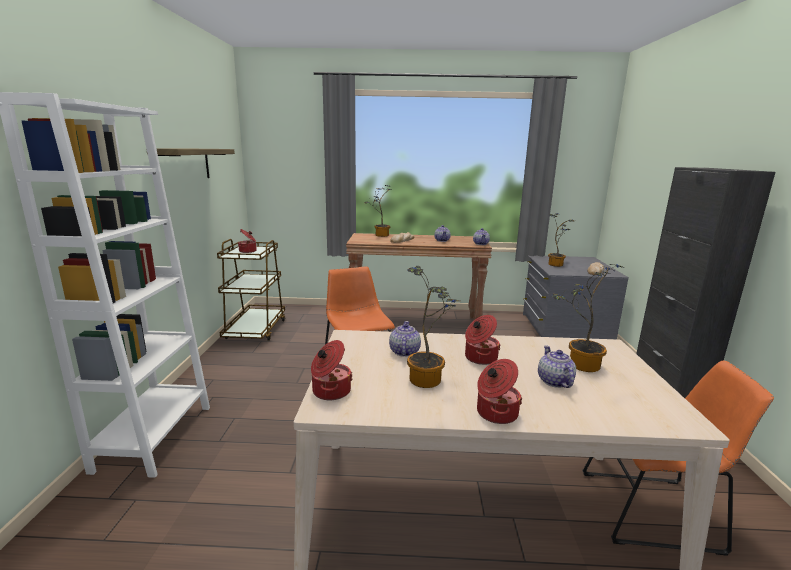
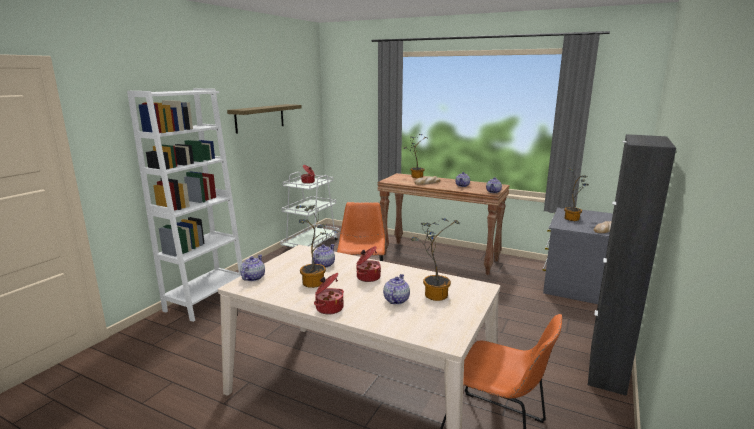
camera: 25 degrees right, 0 degrees up
brown cart [217,239,285,341] -> white cart [280,172,340,248]
cooking pot [311,340,352,400] -> teapot [240,255,265,281]

